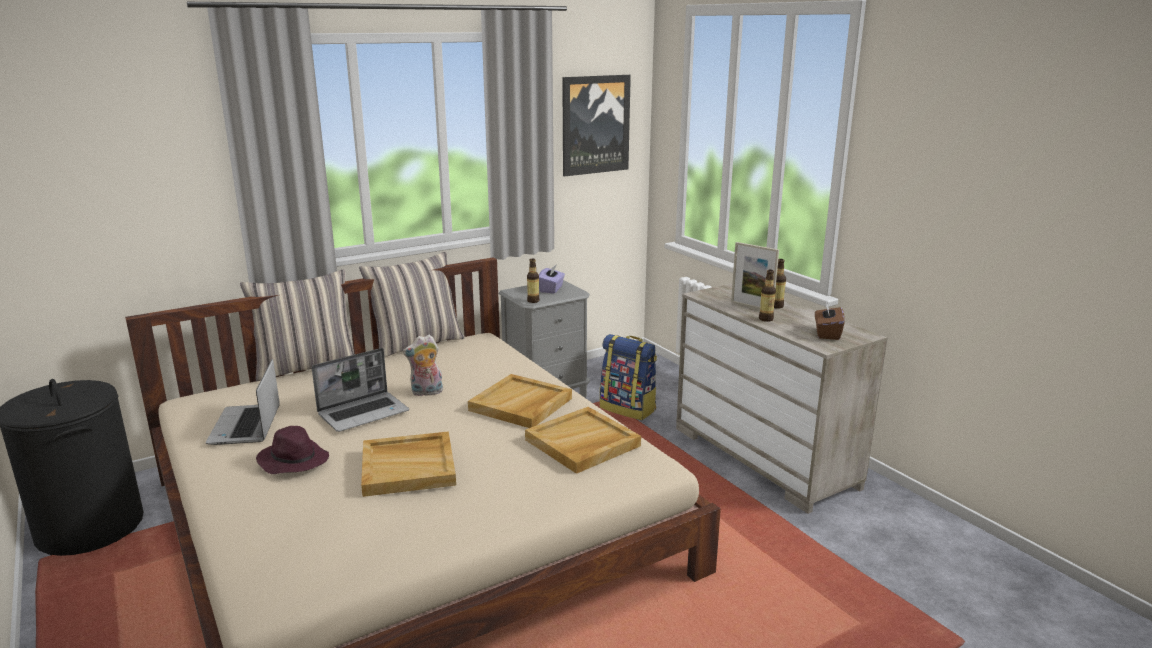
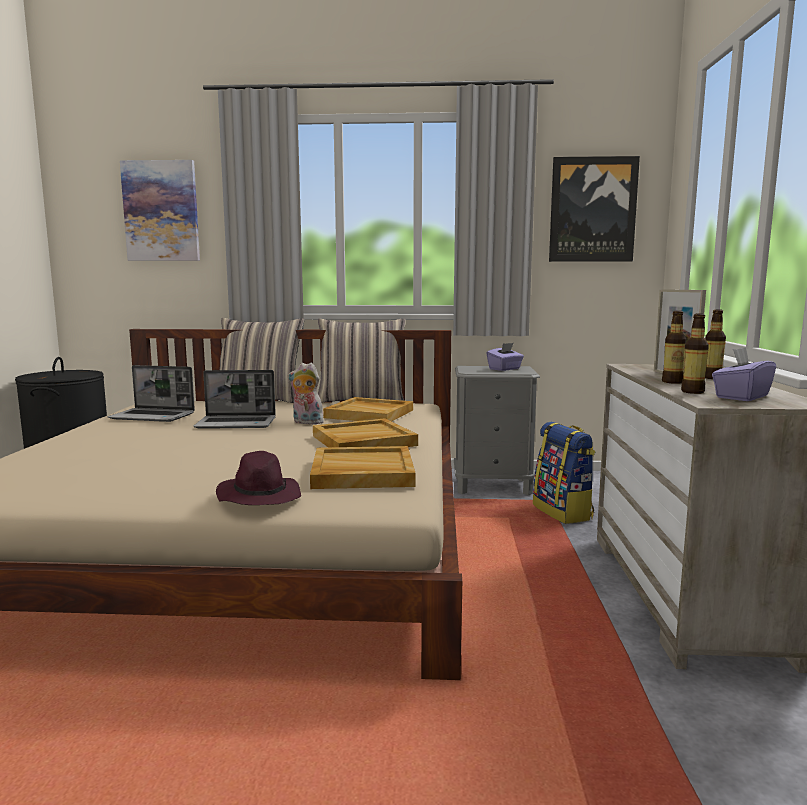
camera: 35 degrees right, 10 degrees down
laptop [206,359,280,445] -> laptop turned 105 degrees counterclockwise [108,365,195,422]
purple hat [256,426,329,474] -> purple hat moved to [216,451,301,505]
beige tray [361,431,456,497] -> beige tray moved to [323,397,413,422]
bottle [527,258,540,303] -> bottle moved to [681,314,709,394]
brown tissue box [815,301,845,340] -> purple tissue box [712,347,776,401]
none -> picture [120,160,200,261]

